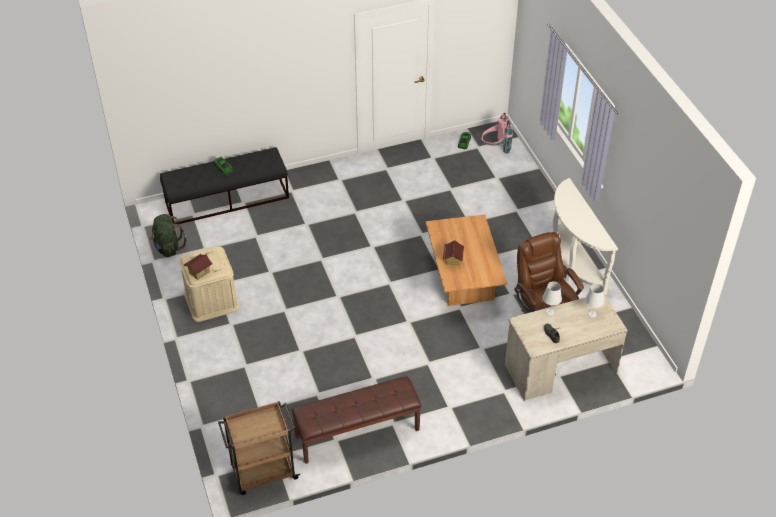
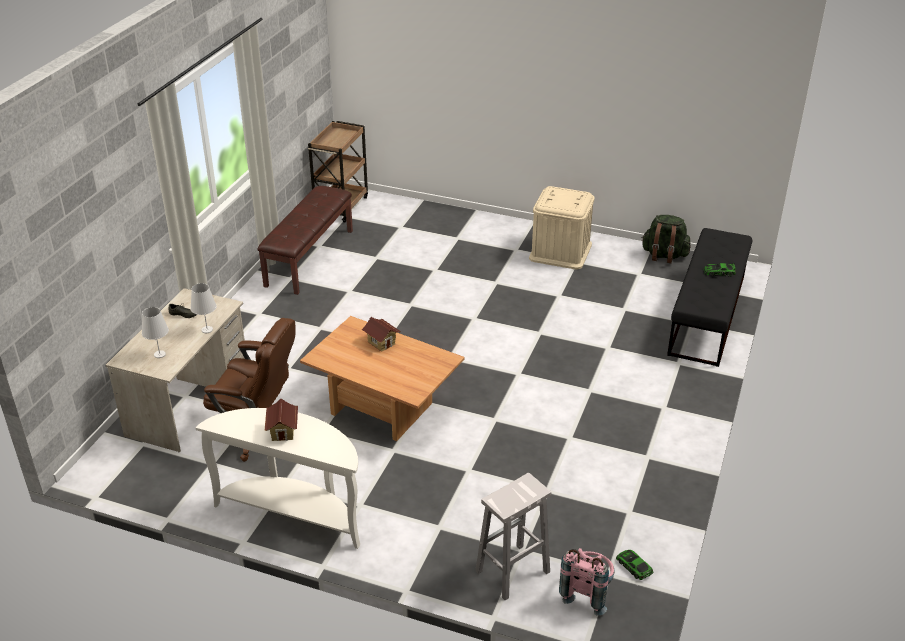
camera: 130 degrees right, 10 degrees down
toy house [184,254,213,280] -> toy house moved to [265,399,298,441]
none -> white stool [475,473,551,600]

